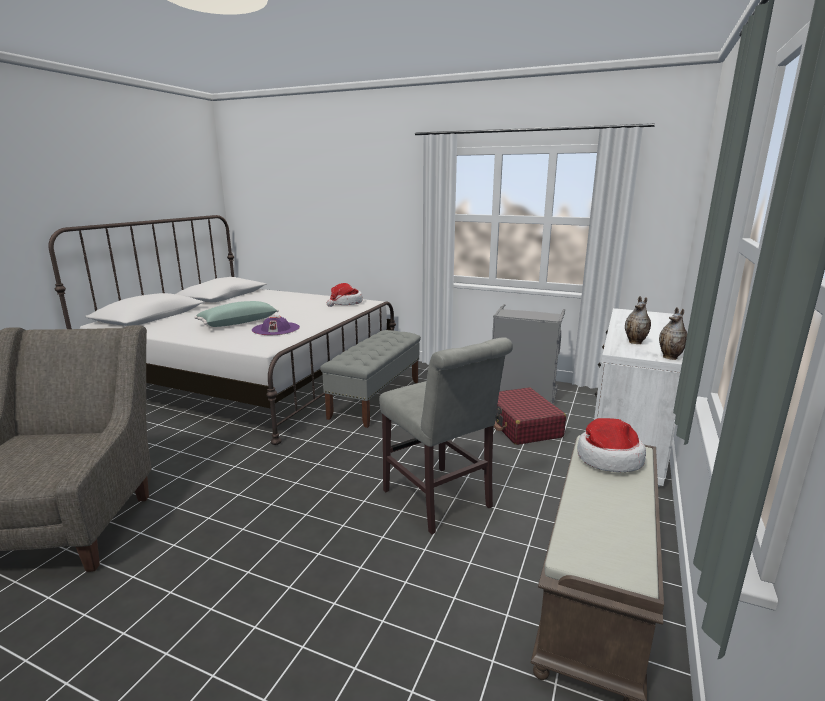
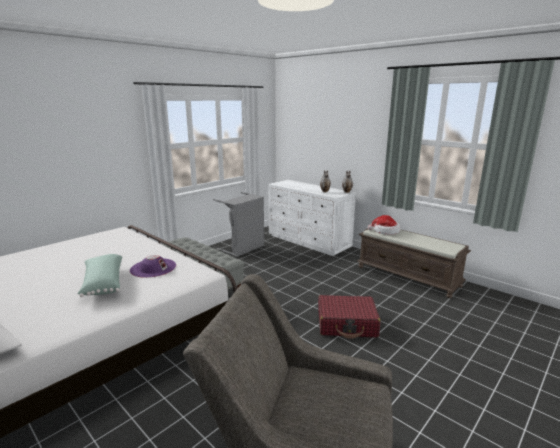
camera: 70 degrees left, 0 degrees up
hat [327,283,363,307] -> none
grey chair [379,337,513,535] -> none
red suitcase [494,387,566,445] -> red suitcase moved to [318,295,381,339]

